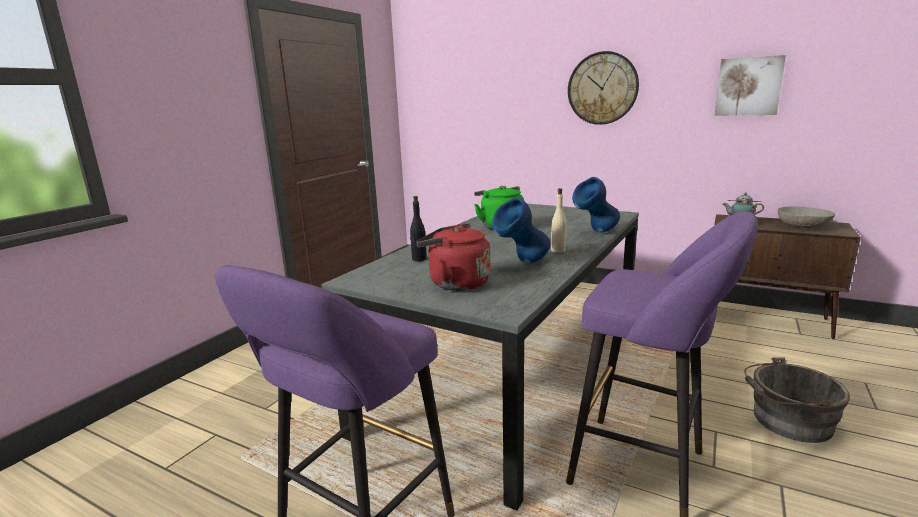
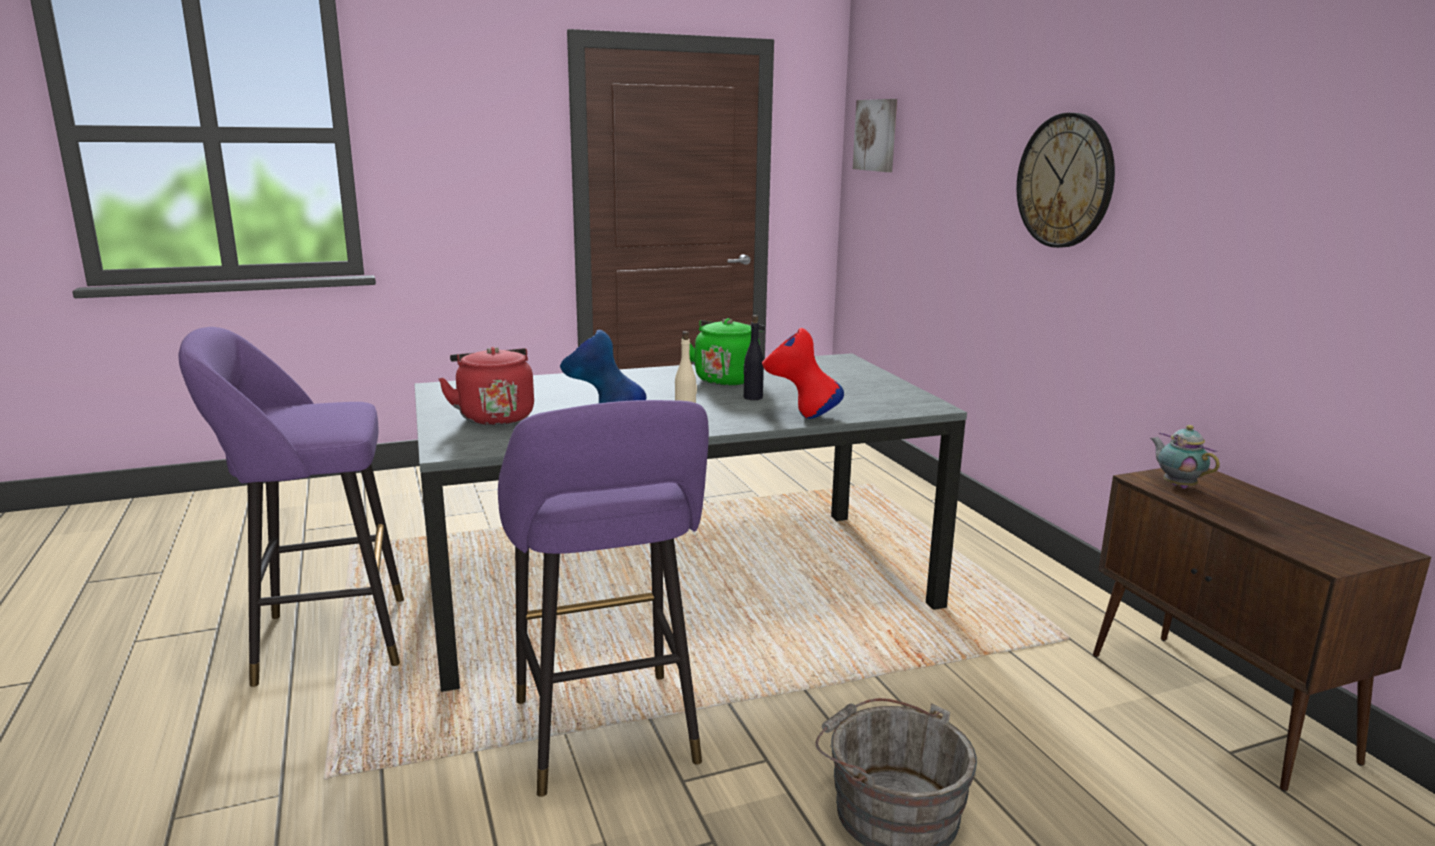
camera: 40 degrees right, 0 degrees up
black bottle [410,196,427,261] -> black bottle moved to [743,315,764,400]
blue vase [572,177,620,232] -> red vase [762,328,844,419]
picture [715,55,786,116] -> picture moved to [853,99,897,172]
grey bowl [778,206,835,228] -> none

